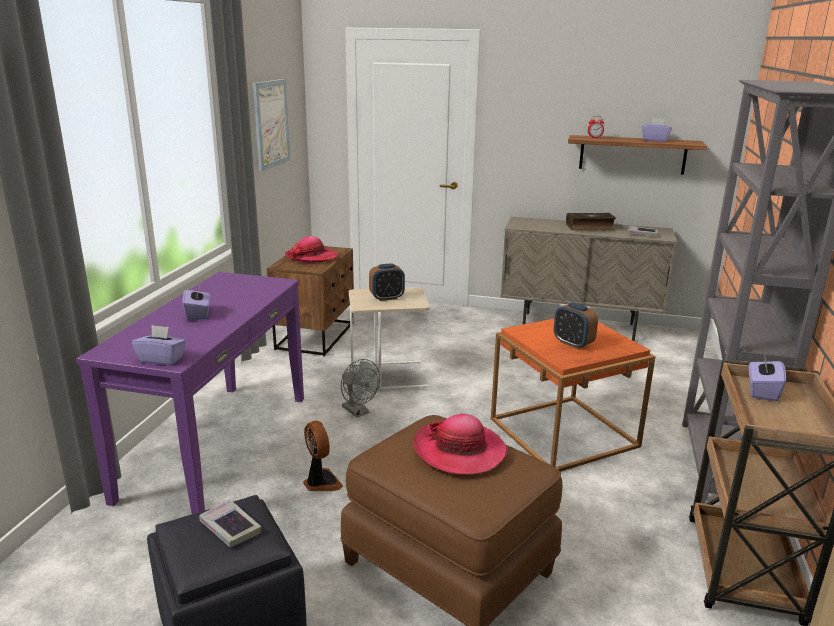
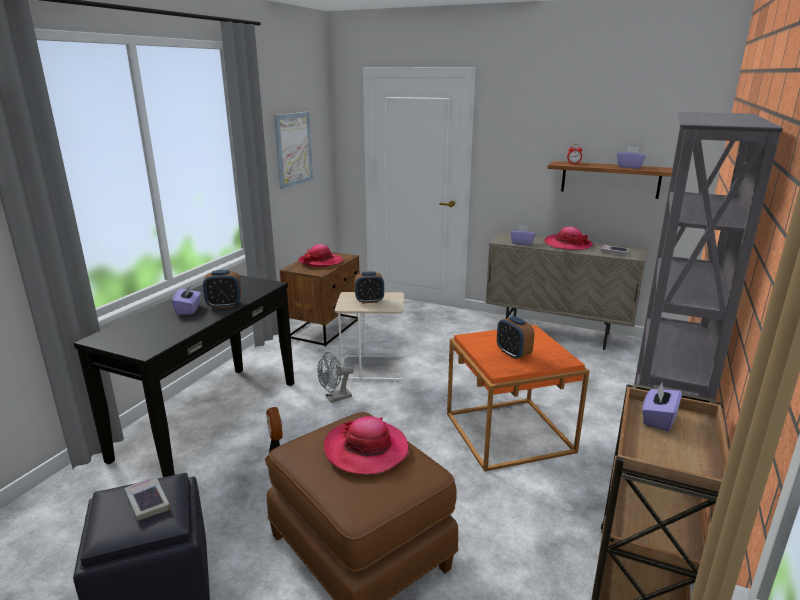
camera: 10 degrees right, 0 degrees up
purple console table [76,272,304,514] -> black console table [74,275,294,477]
purple tissue box [131,325,186,365] -> purple tissue box moved to [510,224,536,245]
grey fan [341,359,380,417] -> grey fan turned 90 degrees clockwise [318,352,354,403]
book [566,213,616,230] -> hat [544,227,593,250]
none -> alarm clock [203,270,241,308]

